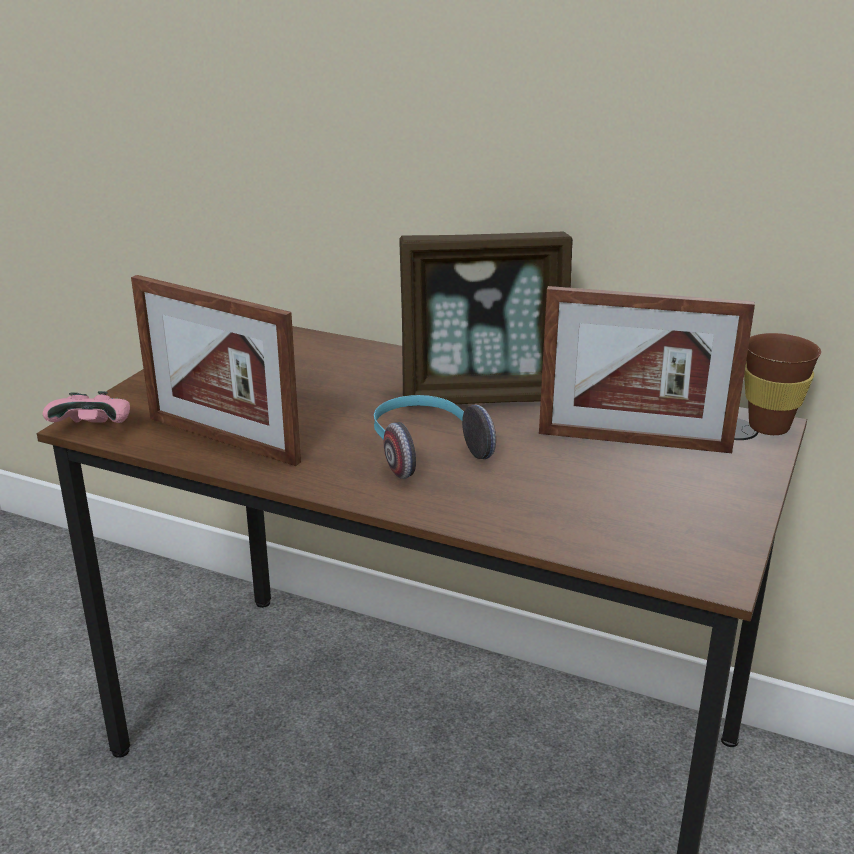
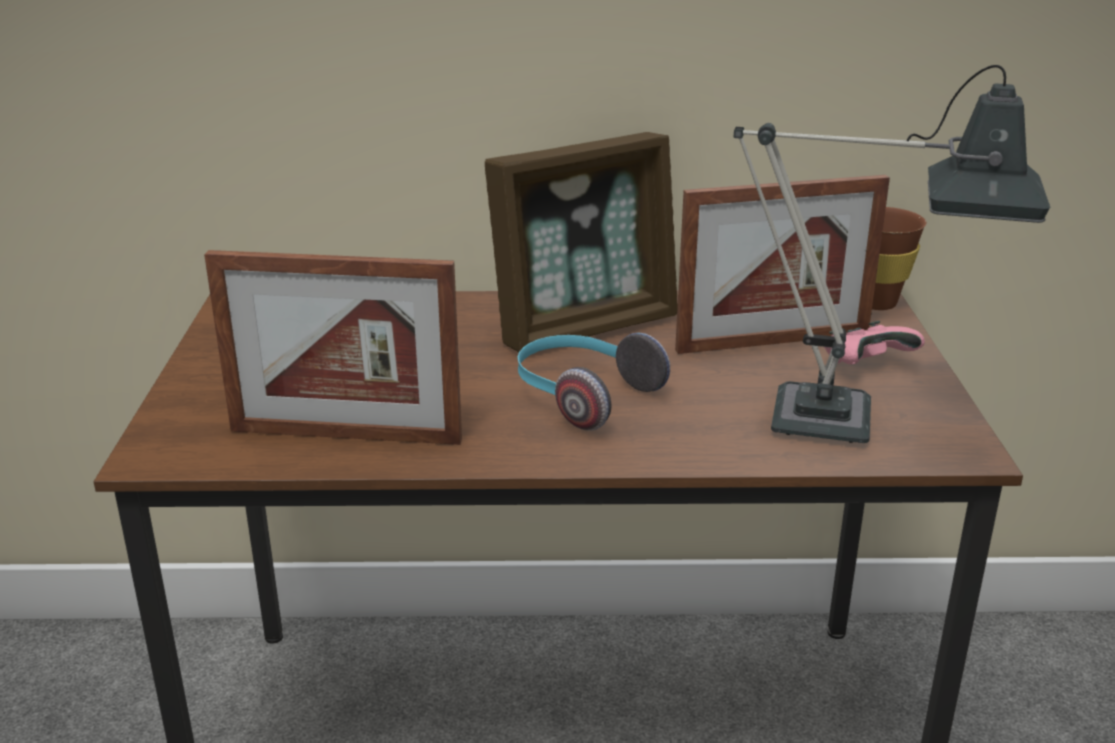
camera: 25 degrees left, 0 degrees up
pink game controller [43,391,130,423] -> pink game controller moved to [824,321,925,364]
none -> table lamp [734,65,1050,443]

